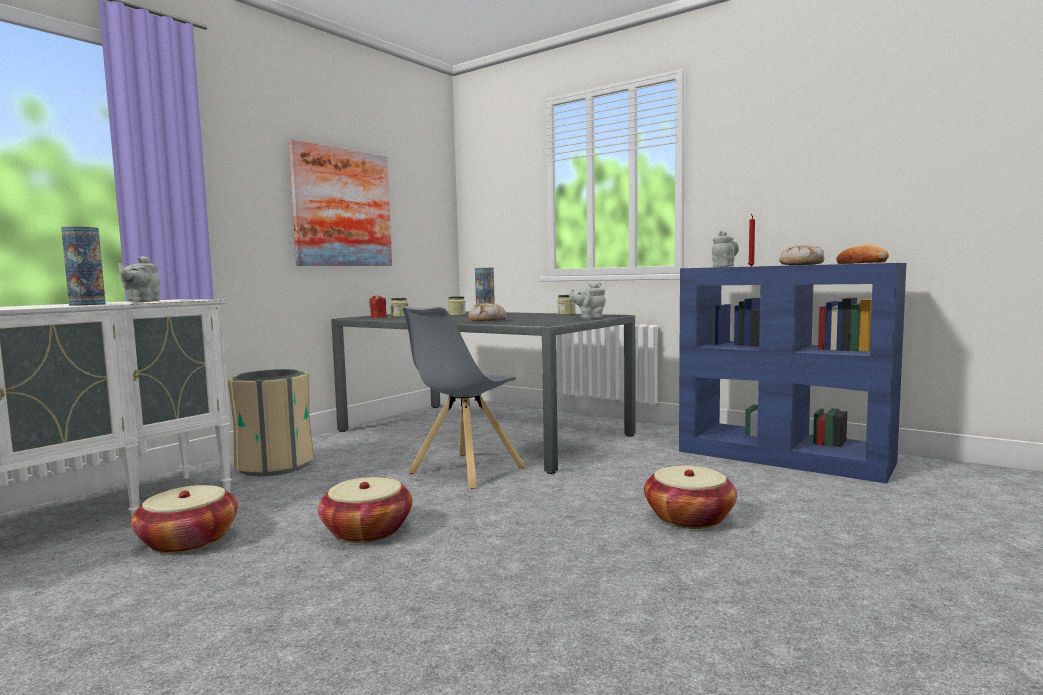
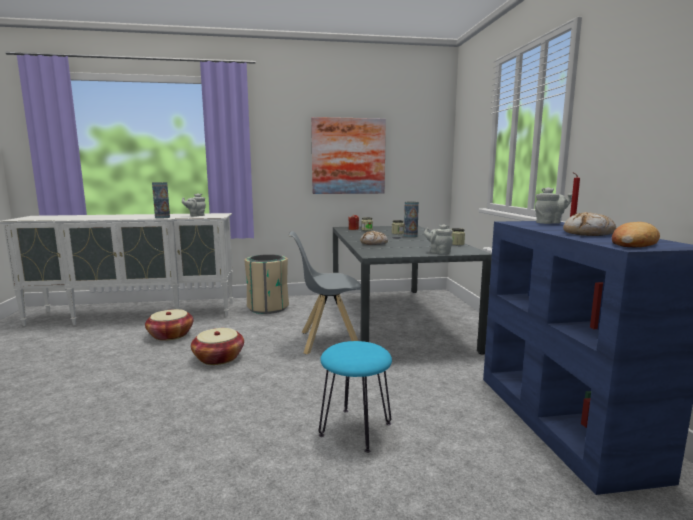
camera: 45 degrees right, 5 degrees up
basket [644,466,737,529] -> turquoise stool [319,341,392,453]

